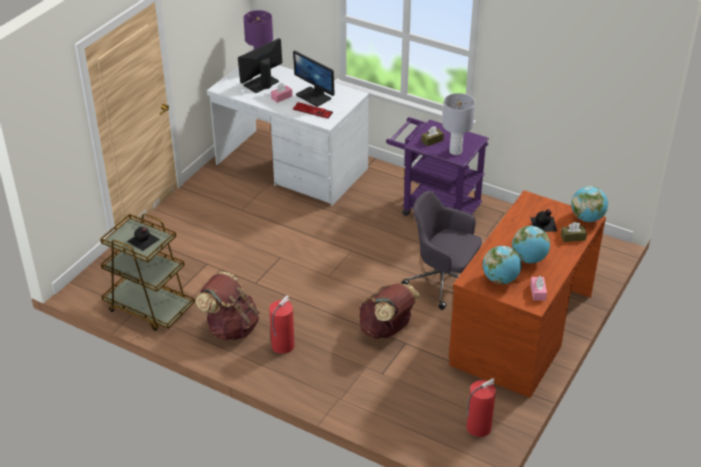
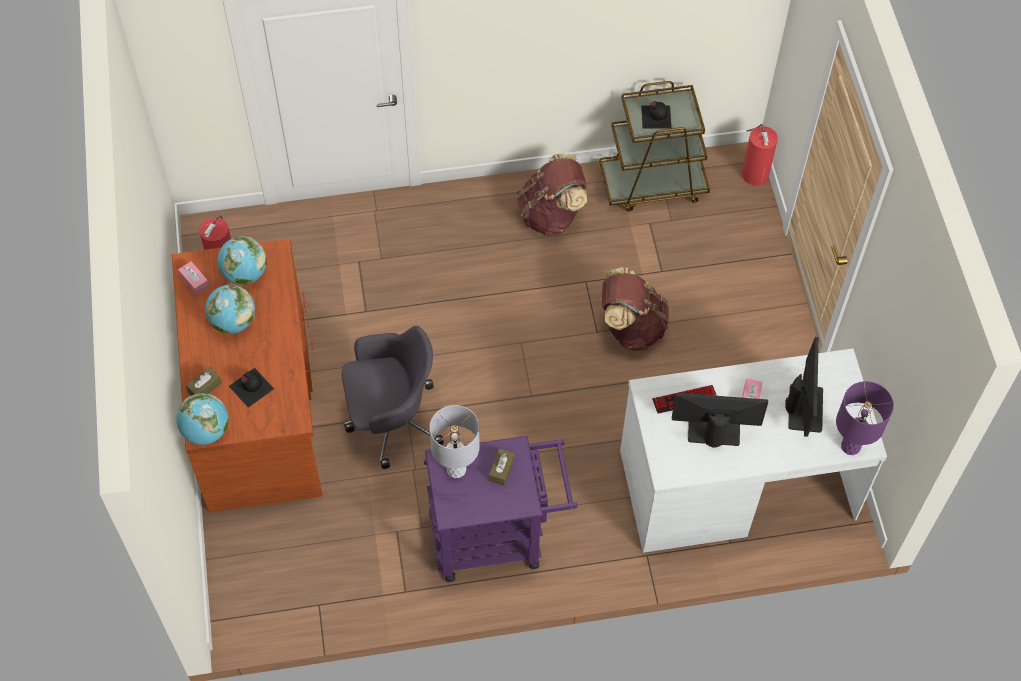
camera: 140 degrees right, 20 degrees up
fire extinguisher [269,295,295,354] -> fire extinguisher moved to [742,124,778,186]
brown backpack [359,283,421,339] -> brown backpack moved to [602,267,669,351]

